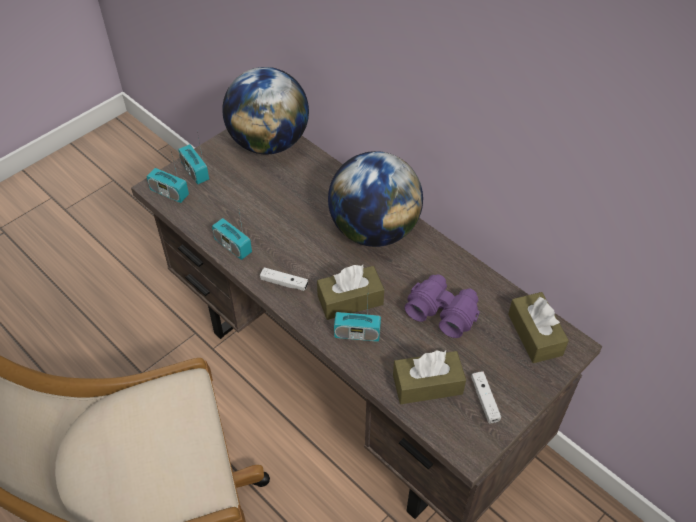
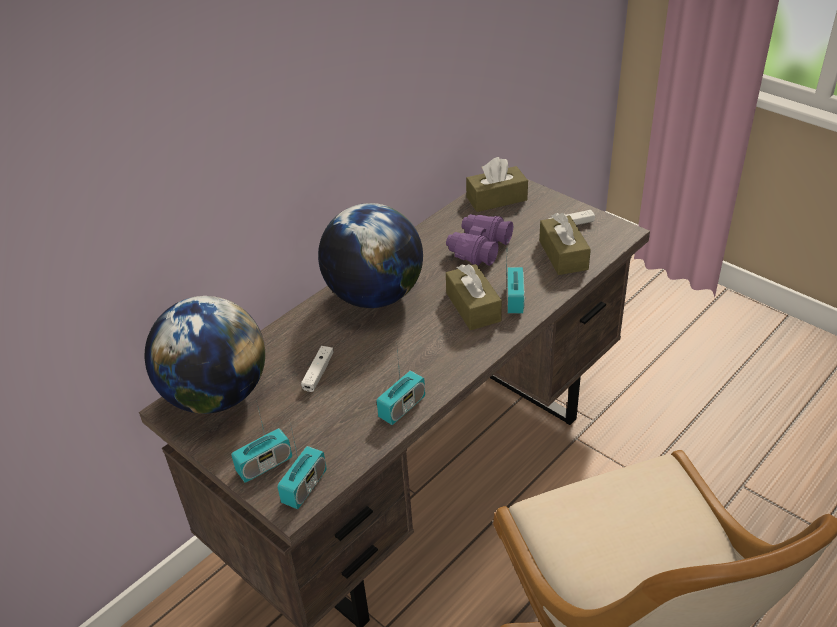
camera: 90 degrees left, 10 degrees down
white game controller [260,267,308,291] -> white game controller moved to [301,346,334,392]

